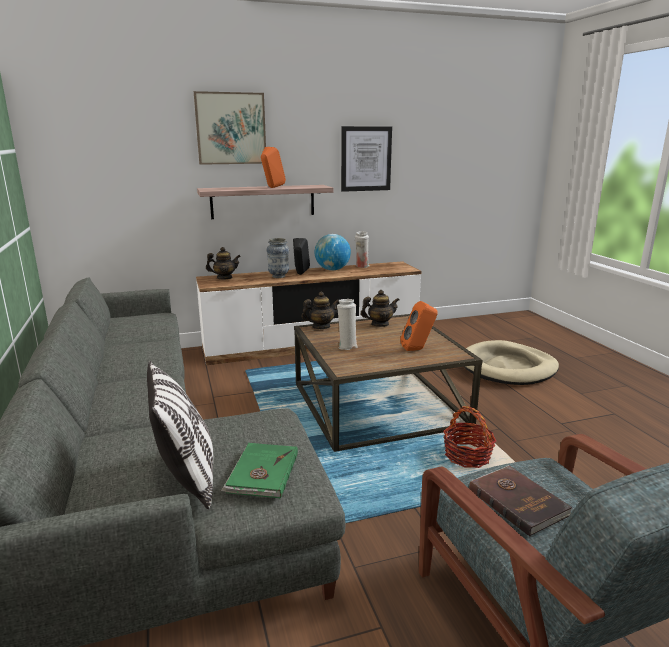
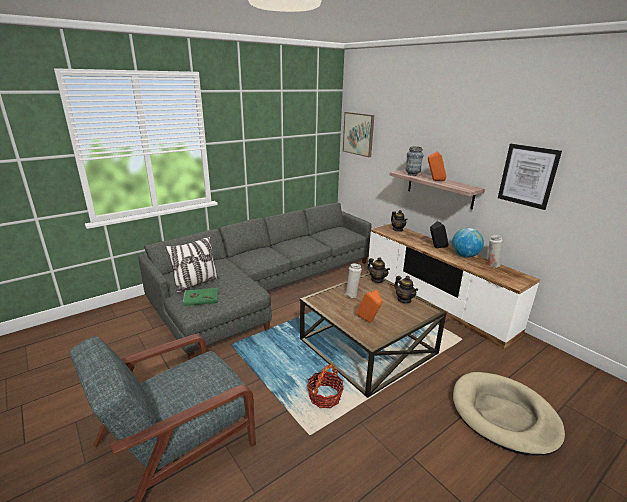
camera: 70 degrees right, 5 degrees up
picture [194,91,266,165] -> picture moved to [343,112,374,157]
vase [267,238,289,278] -> vase moved to [405,146,424,176]
brown book [469,465,573,537] -> none

